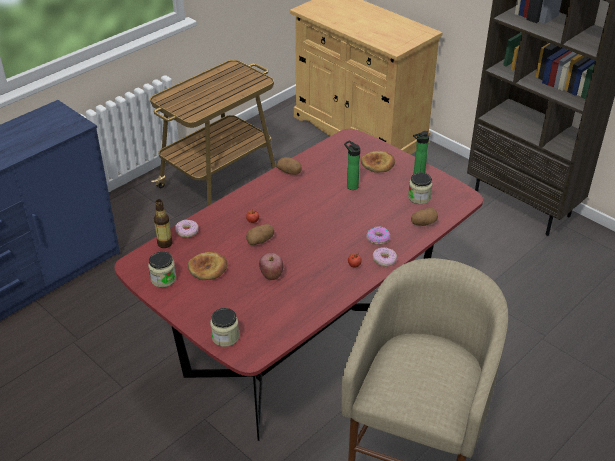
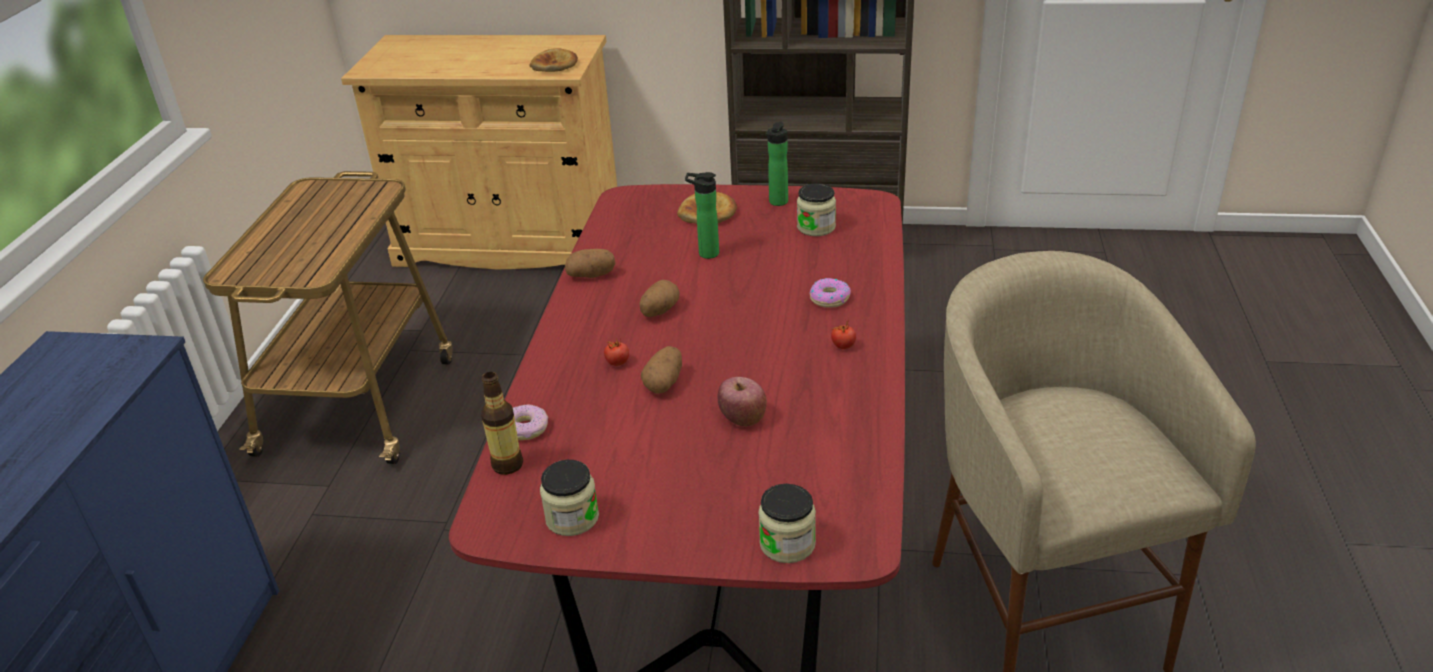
camera: 35 degrees left, 5 degrees down
bread [188,252,227,280] -> bread moved to [529,48,578,72]
donut [373,247,397,267] -> none
potato [411,208,438,226] -> potato moved to [640,280,680,317]

